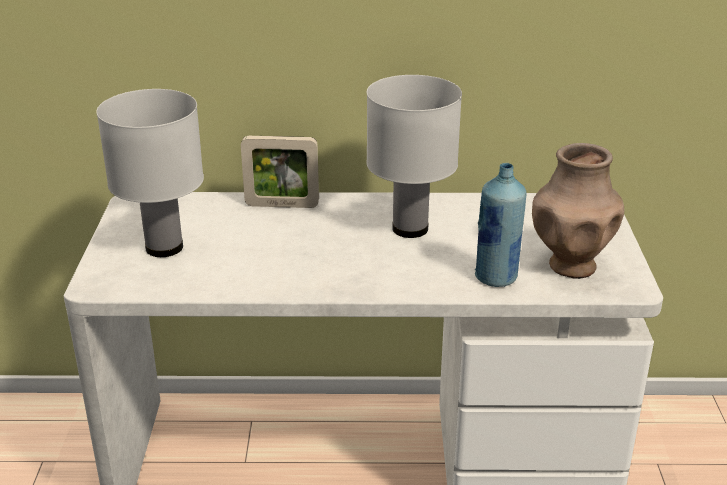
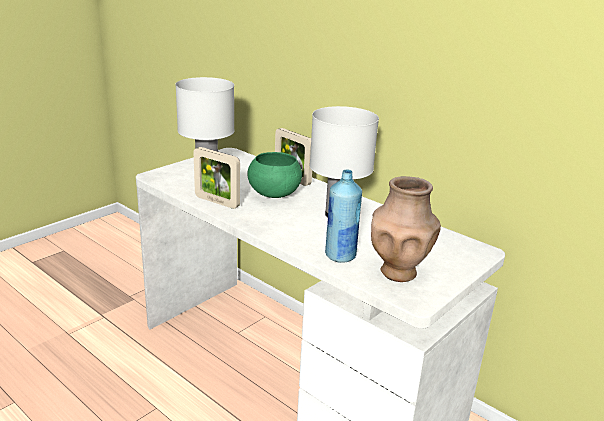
camera: 40 degrees right, 5 degrees down
none -> picture frame [193,147,240,209]
none -> green bowl [247,152,302,198]

